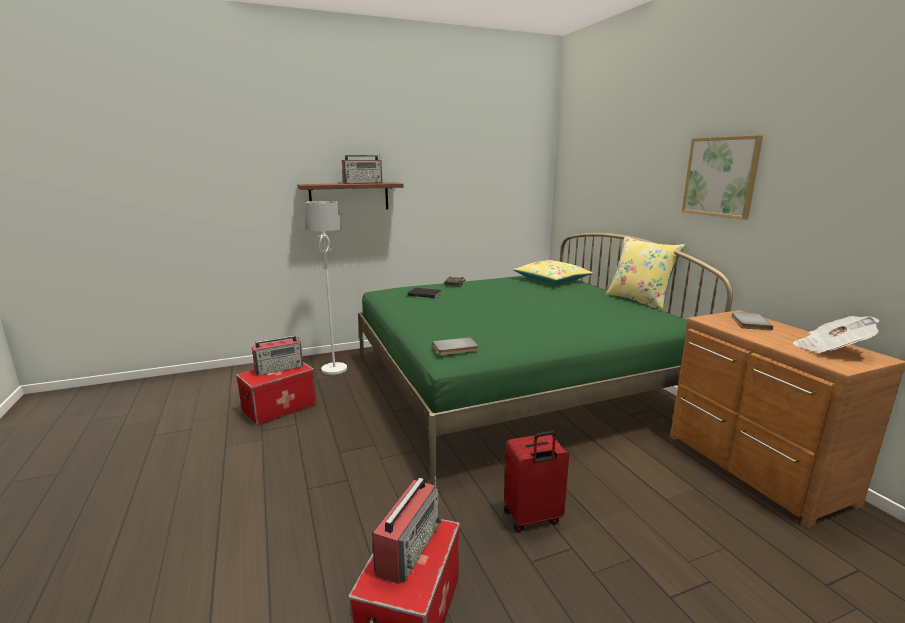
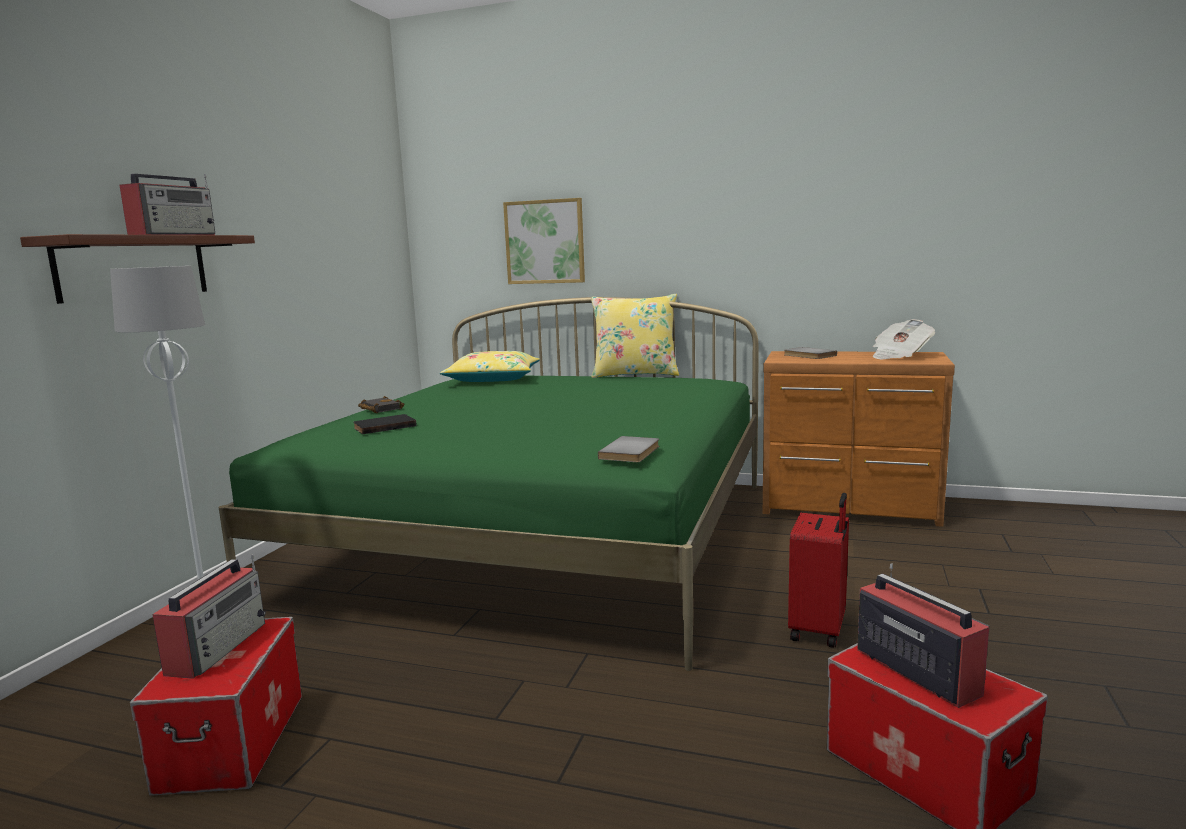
camera: 50 degrees left, 5 degrees down
picture [682,135,763,220] -> picture moved to [503,198,585,284]

